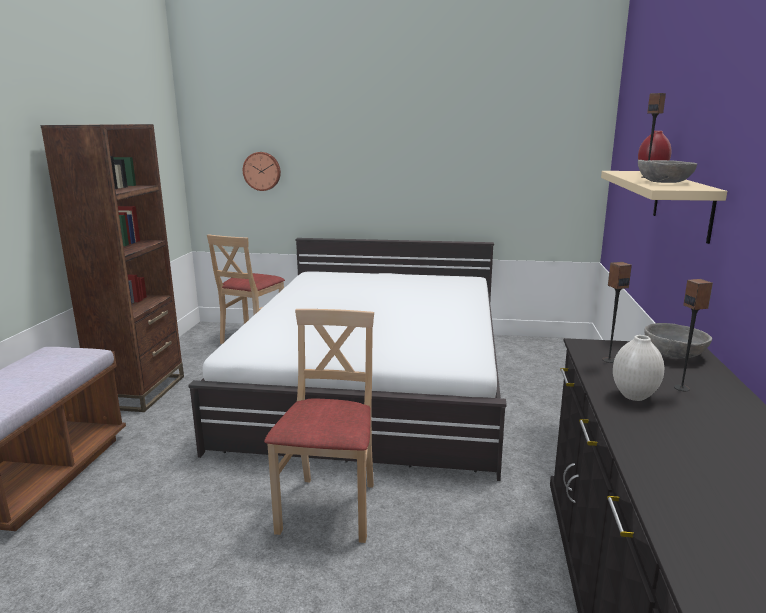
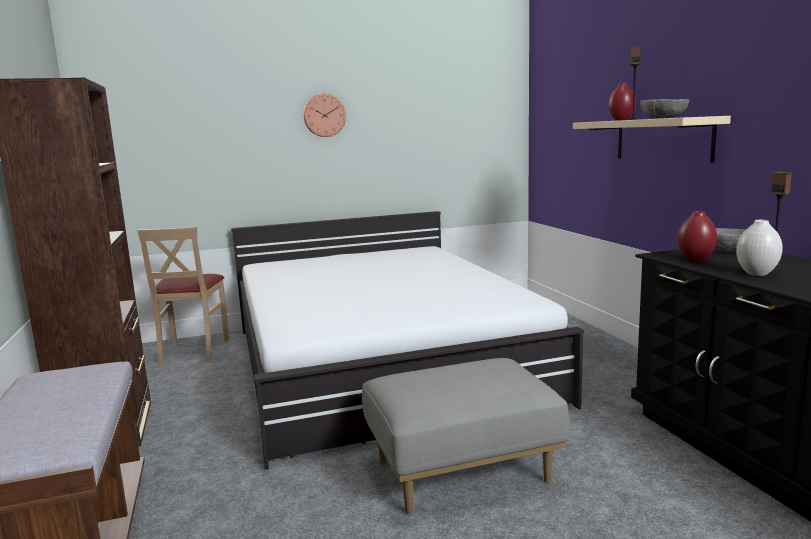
camera: 25 degrees left, 5 degrees down
wall clock [243,152,281,191] -> wall clock moved to [304,94,346,137]
beige chair [264,309,374,543] -> grey ottoman [362,358,570,515]
speaker [602,262,632,363] -> red vase [678,211,717,262]

